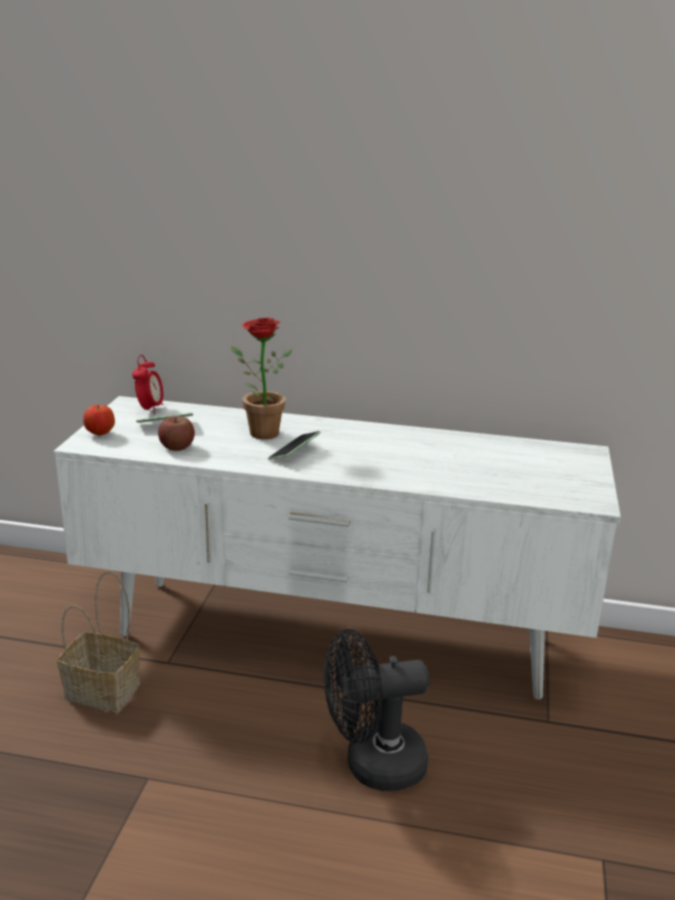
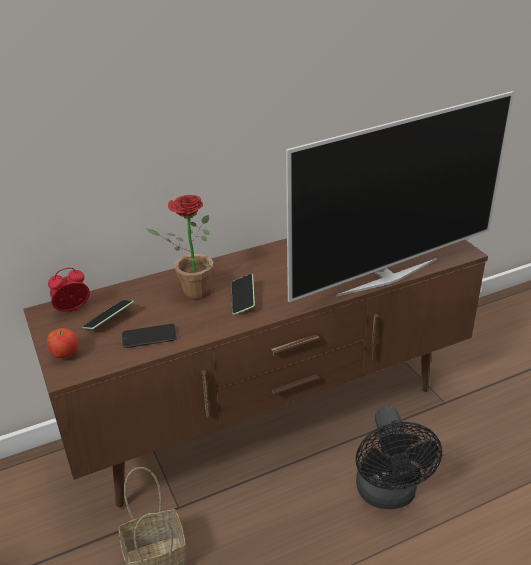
camera: 35 degrees left, 10 degrees up
white tv stand [54,396,621,700] -> brown tv stand [23,238,488,508]
alarm clock [132,355,163,415] -> alarm clock turned 90 degrees counterclockwise [48,268,90,312]
apple [158,416,195,451] -> phone [122,324,177,348]
black fan [324,629,429,791] -> black fan turned 45 degrees counterclockwise [356,407,442,509]
none -> television [286,91,514,302]

